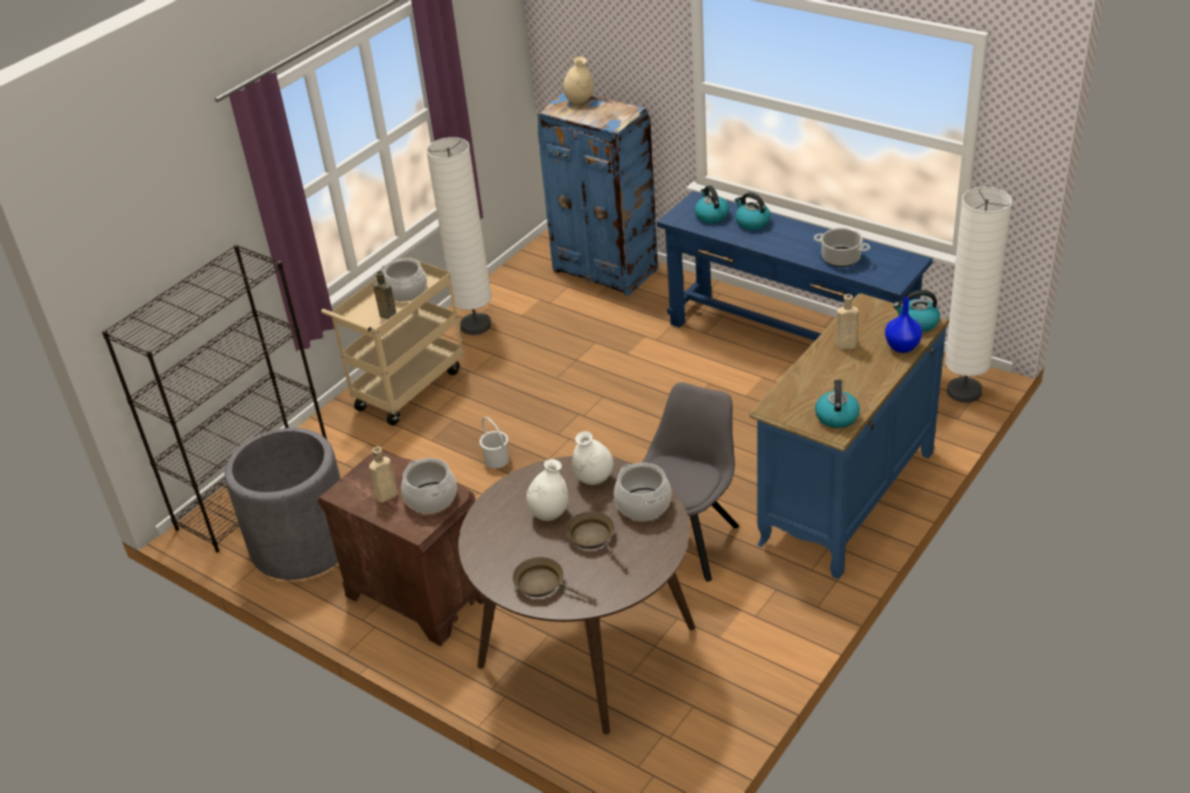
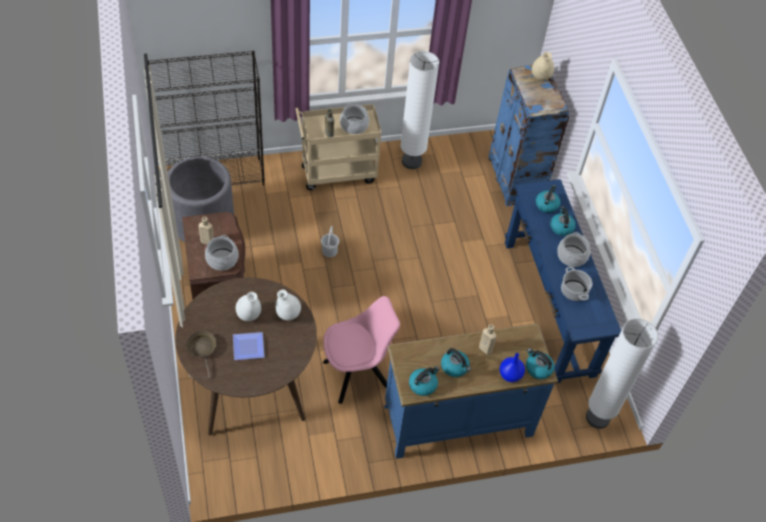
camera: 35 degrees right, 15 degrees up
brown frying pan [565,511,628,571] -> plate [233,332,265,360]
cooking pot [614,463,671,521] -> cooking pot moved to [557,232,590,267]
grey chair [642,383,739,582] -> pink chair [323,296,400,404]
none -> kettle [441,348,471,377]

